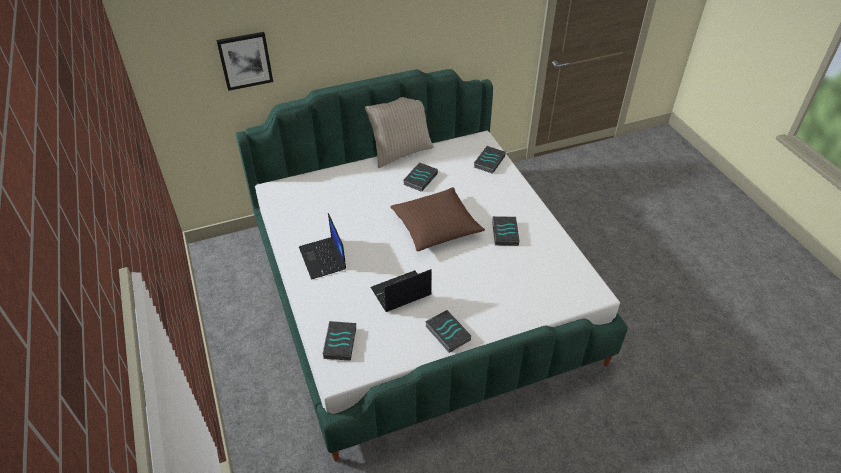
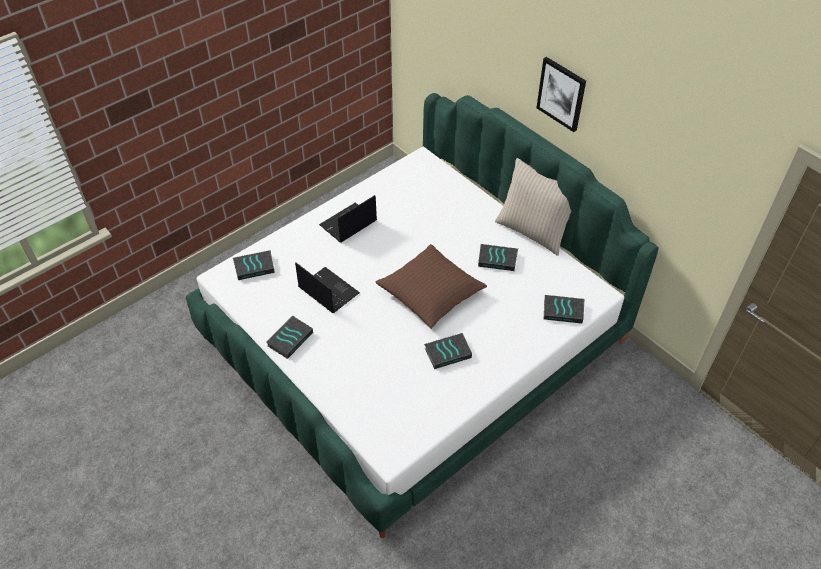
camera: 70 degrees right, 5 degrees up
picture [216,32,273,91] -> picture moved to [536,57,586,132]

